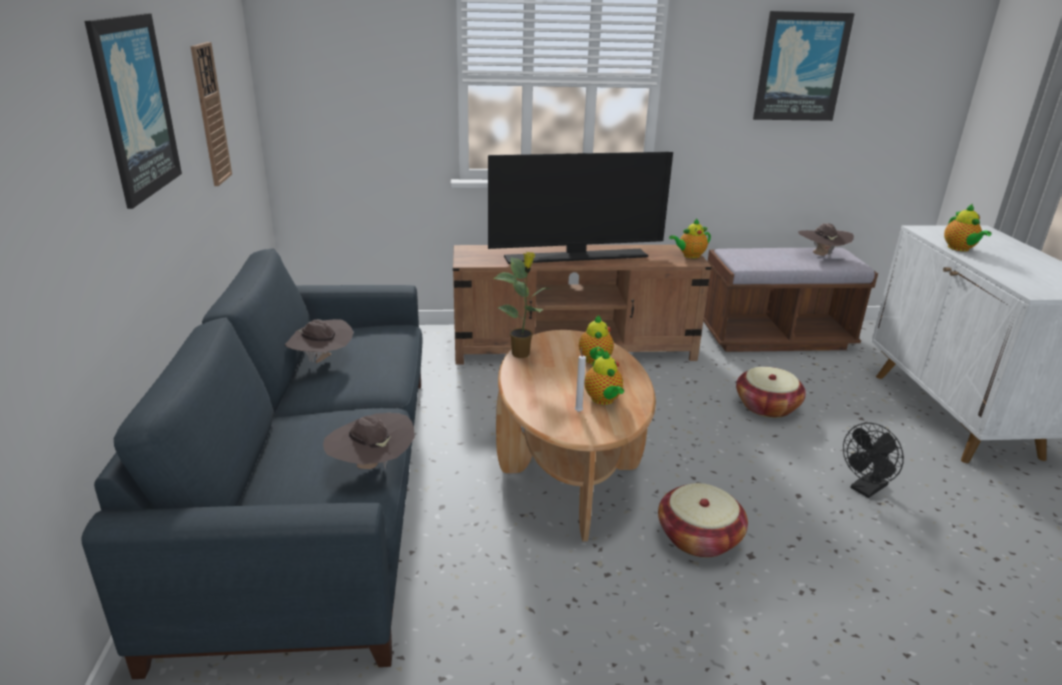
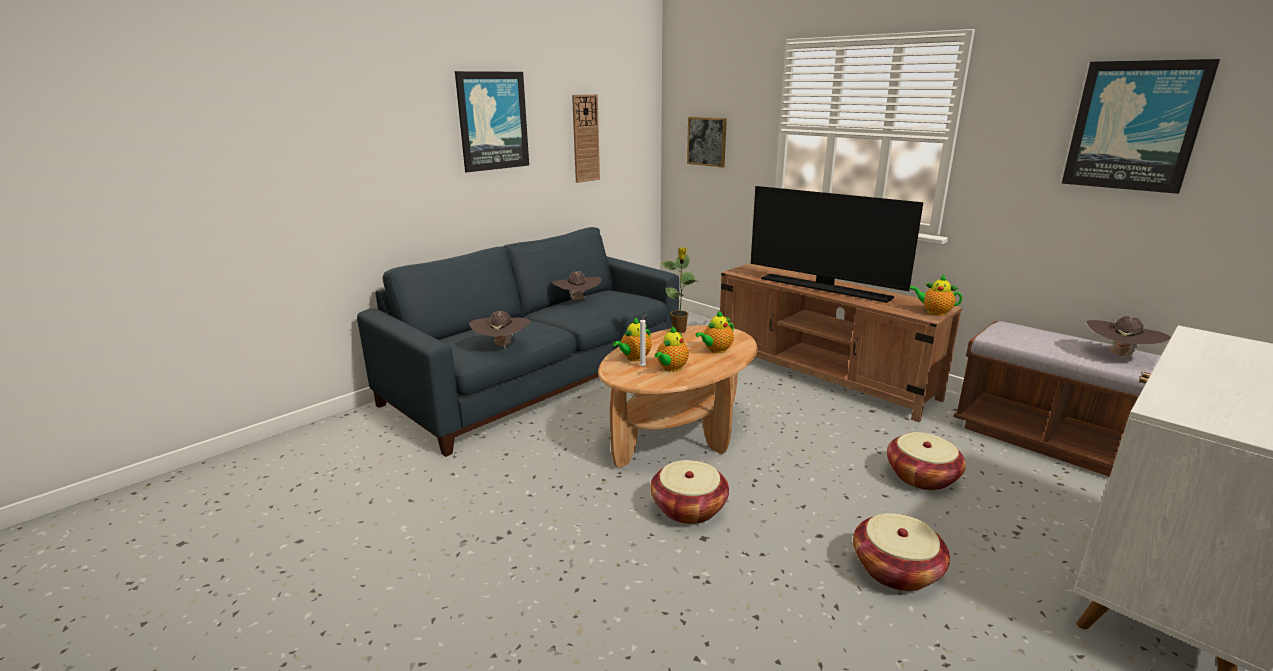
camera: 50 degrees right, 5 degrees down
black fan [843,423,904,498] -> basket [853,513,950,591]
teapot [944,204,992,252] -> teapot moved to [613,317,652,361]
none -> picture [687,117,727,167]

